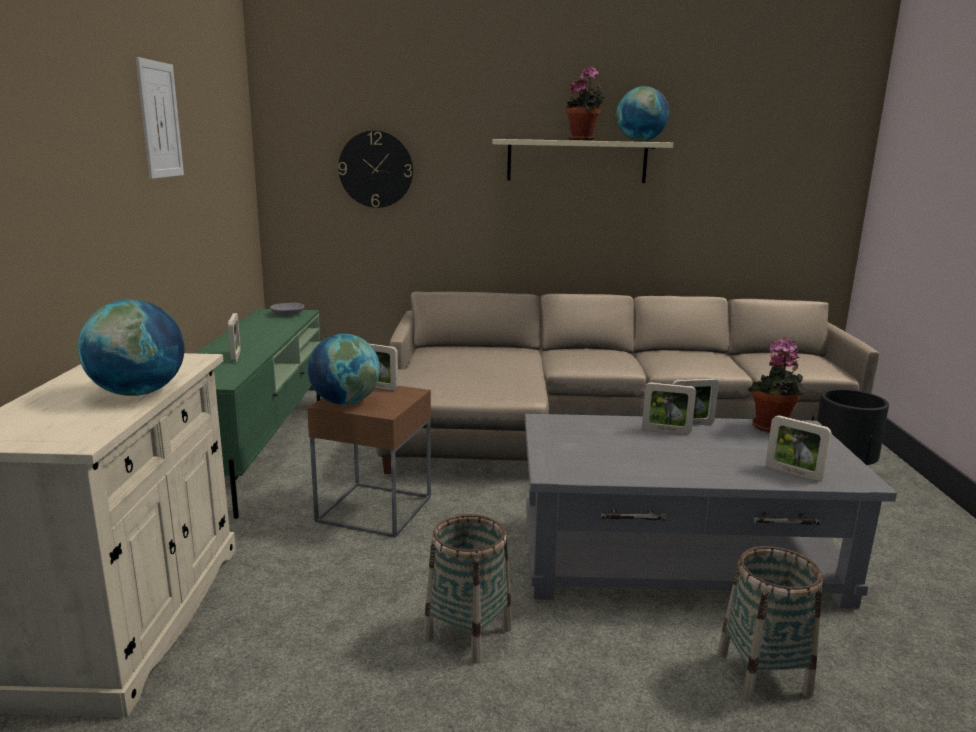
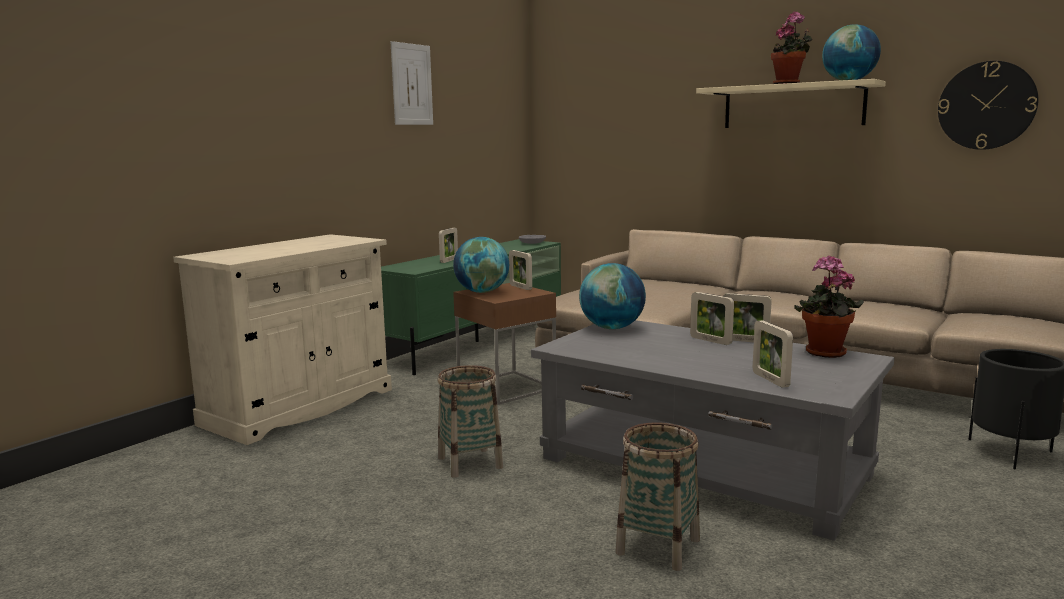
camera: 35 degrees right, 5 degrees down
globe [78,299,185,396] -> globe moved to [579,263,646,329]
wall clock [338,131,413,208] -> wall clock moved to [938,61,1038,150]

